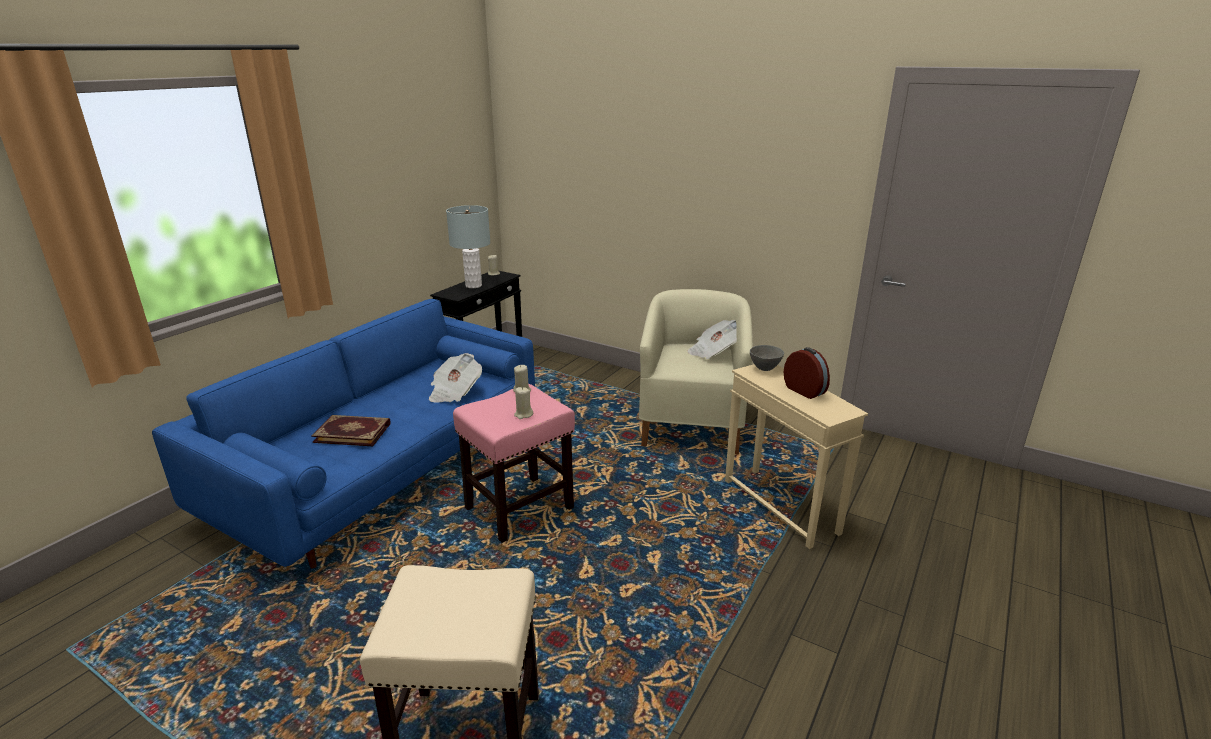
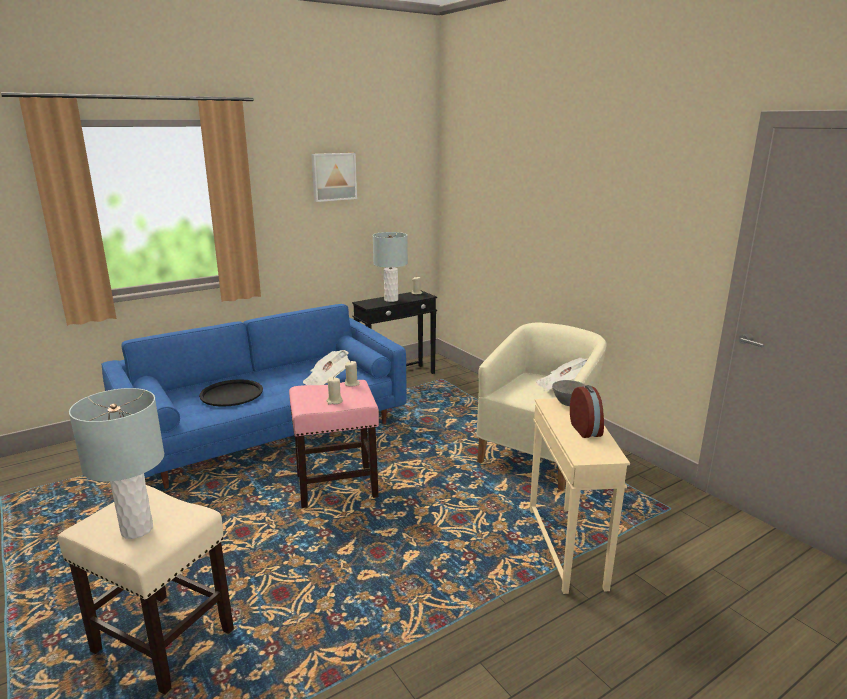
camera: 25 degrees right, 5 degrees down
book [311,415,391,446] -> black tray [199,379,263,407]
none -> grey table lamp [69,388,164,539]
none -> picture [311,153,357,202]

